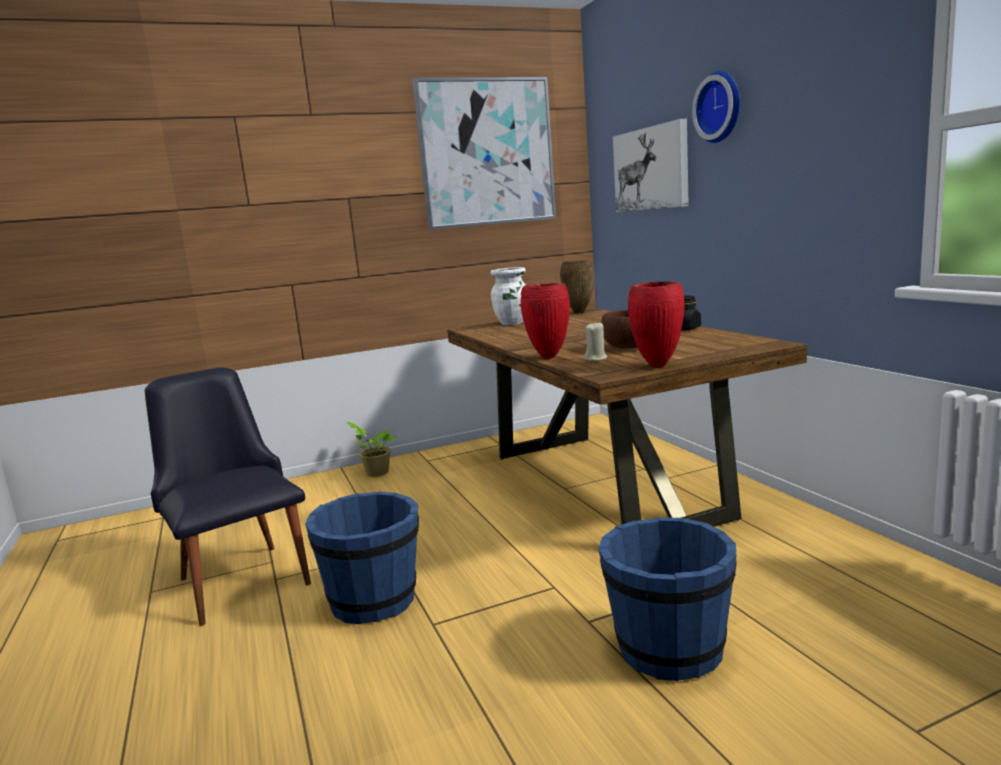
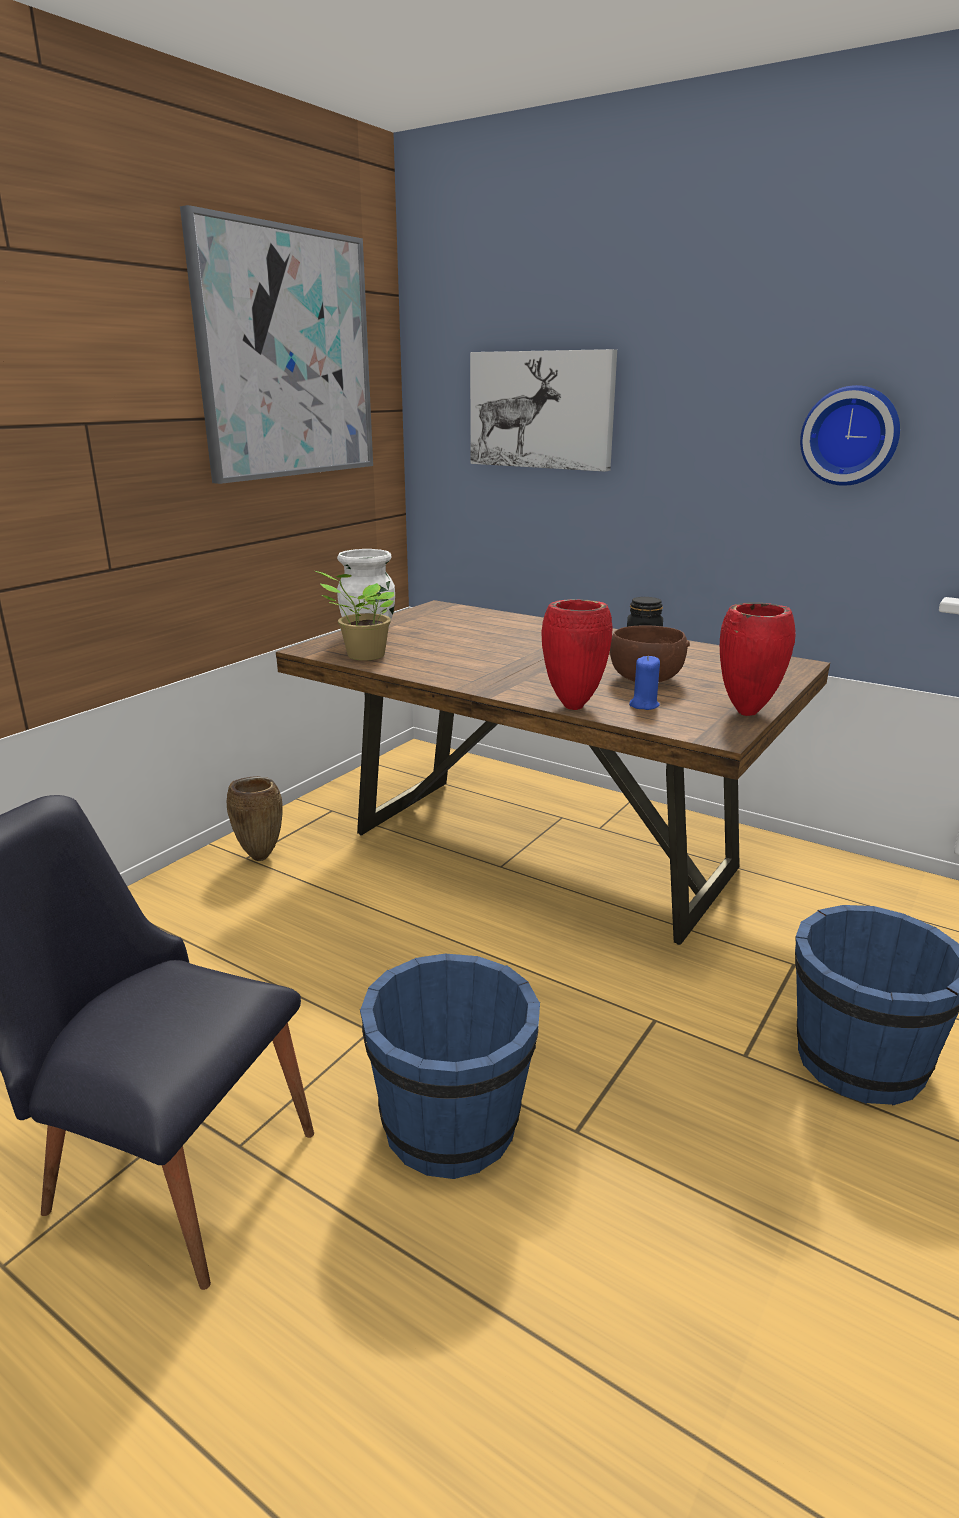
camera: 35 degrees left, 10 degrees up
potted plant [347,422,397,477] -> potted plant moved to [316,571,394,661]
brown vase [560,260,594,314] -> brown vase moved to [227,776,283,861]
beige candle [584,323,607,361] -> blue candle [629,655,660,710]
wall clock [692,71,741,143] -> wall clock moved to [800,385,900,486]

